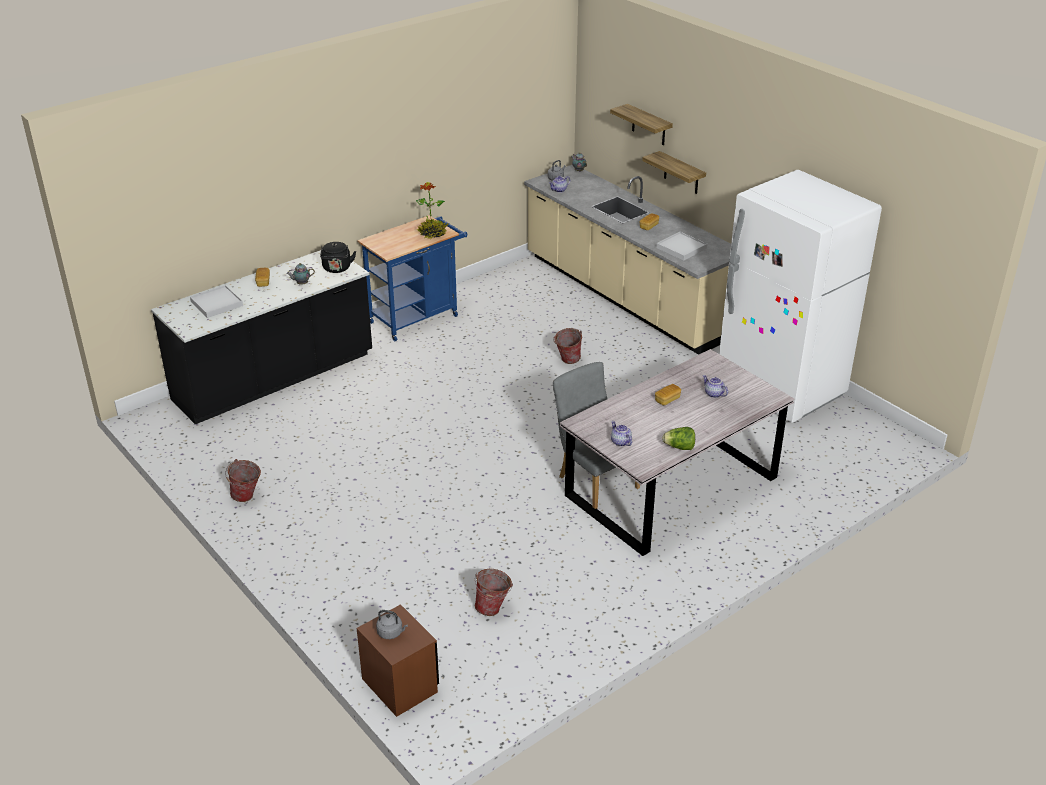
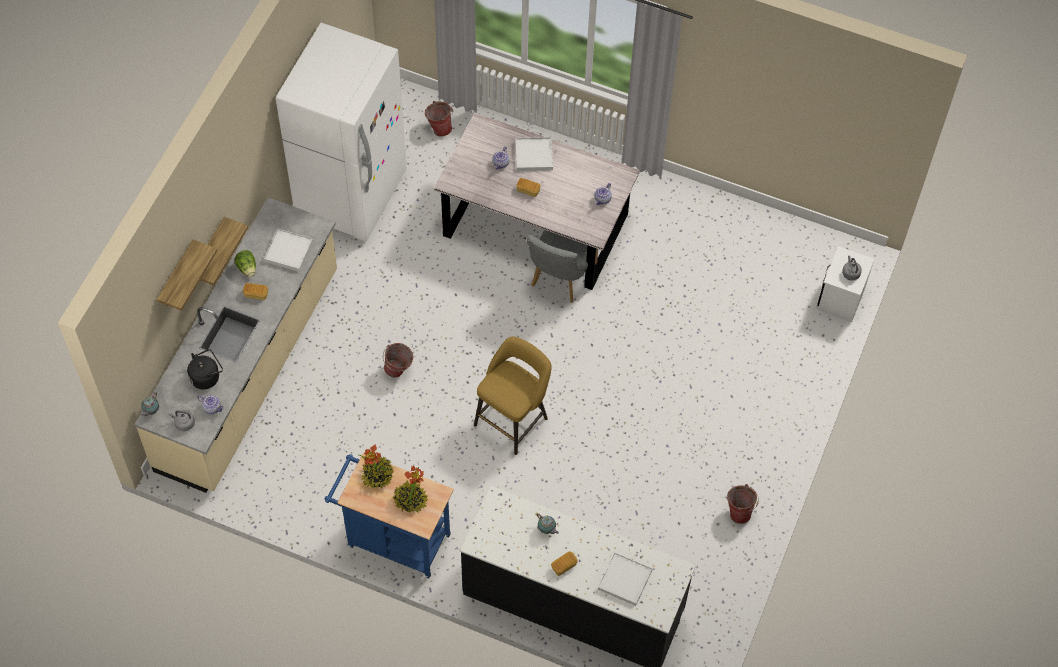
camera: 120 degrees left, 25 degrees up
black kettle [320,242,356,273] -> black kettle moved to [187,349,223,389]
brown nightstand [357,604,439,717] -> white nightstand [817,246,874,322]
bucket [475,569,513,616] -> bucket moved to [425,101,453,137]
lettuce [662,427,695,450] -> lettuce moved to [235,250,256,277]
none -> potted plant [393,465,428,513]
none -> yellow stool [474,337,552,455]
none -> white tray [515,137,553,171]

